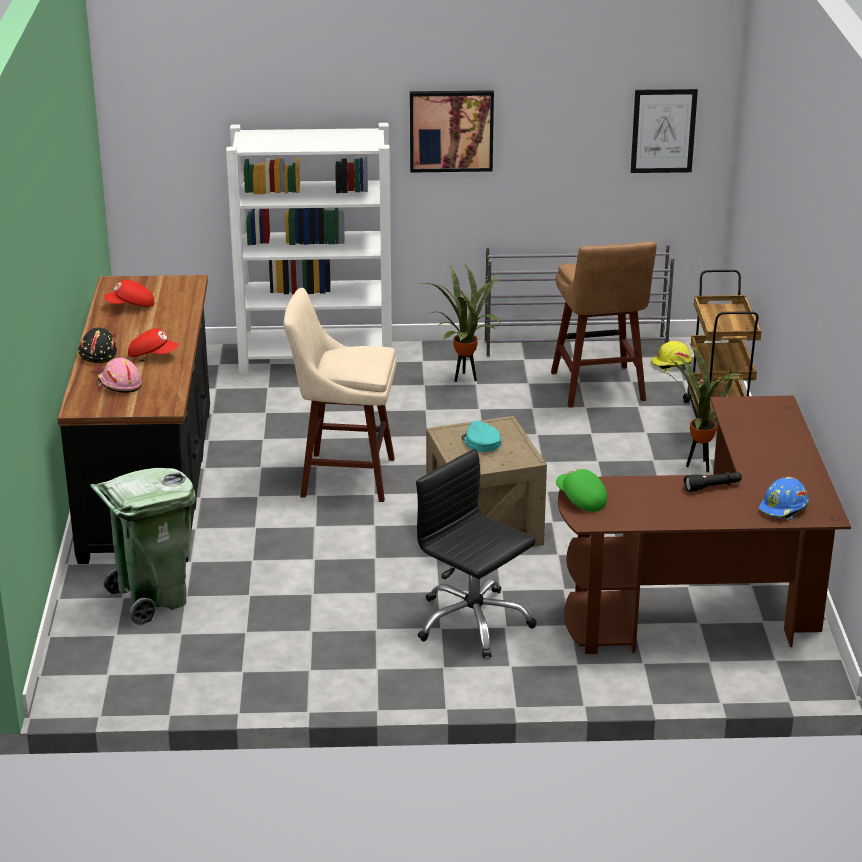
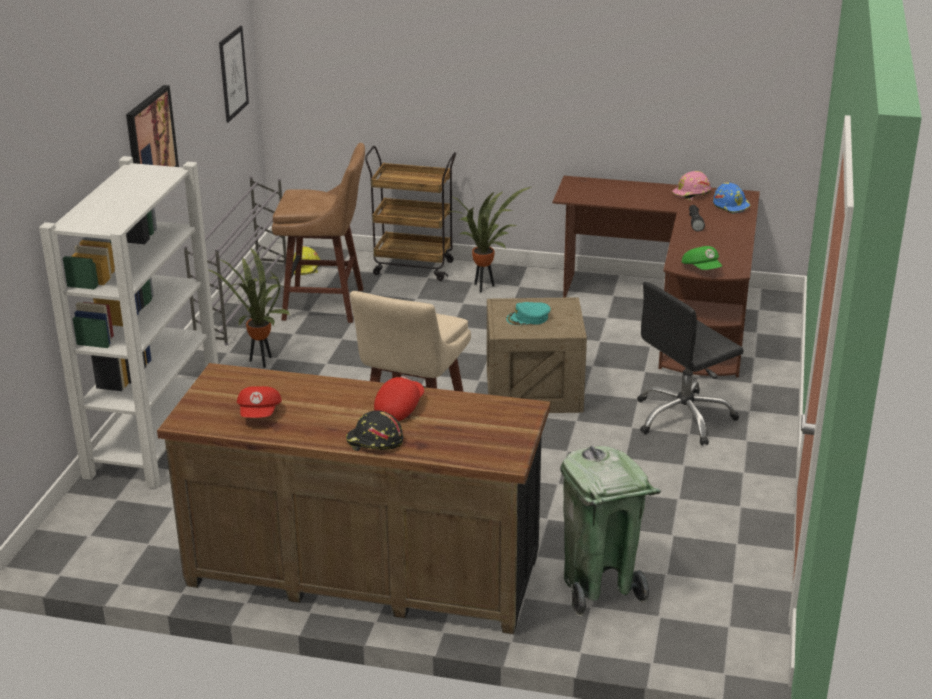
camera: 75 degrees left, 0 degrees up
pink hard hat [97,358,142,393] -> pink hard hat moved to [672,171,711,200]
green cap [556,469,607,512] -> green cap turned 90 degrees counterclockwise [682,246,722,270]

